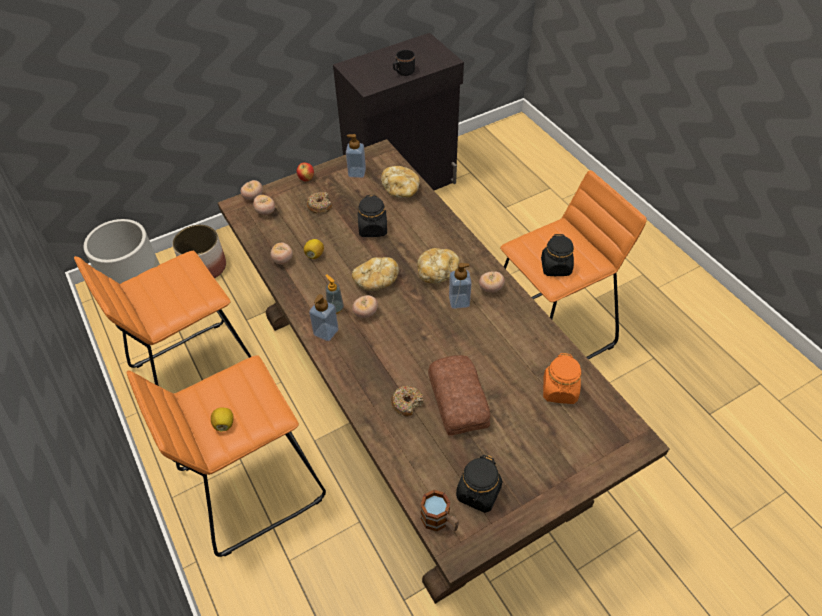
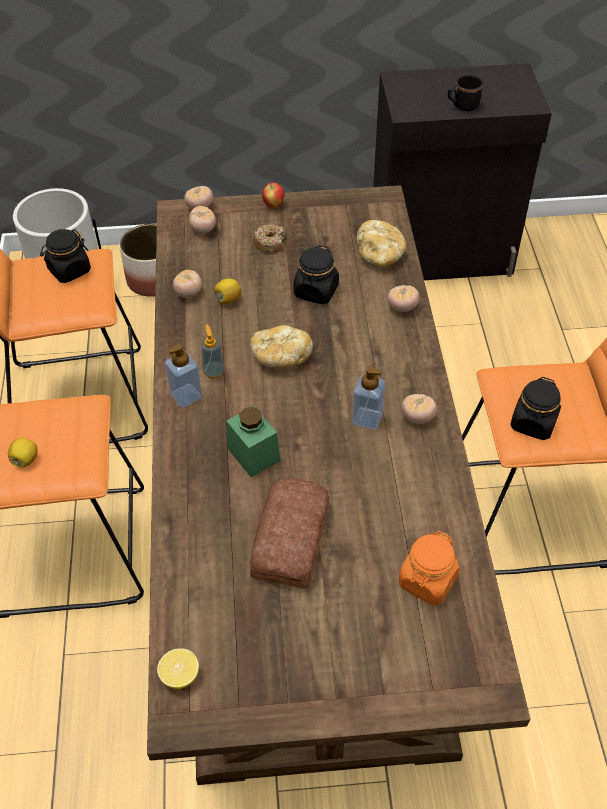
camera: 25 degrees right, 0 degrees up
soap dispenser [346,134,366,178] -> none
tomato [352,295,378,318] -> tomato moved to [387,285,420,312]
donut [391,386,424,417] -> none
bread [417,248,459,283] -> none
mug [421,490,459,531] -> lemon [157,648,199,689]
black jar [456,455,502,513] -> black jar moved to [40,229,91,283]
none -> green jar [226,406,281,478]

